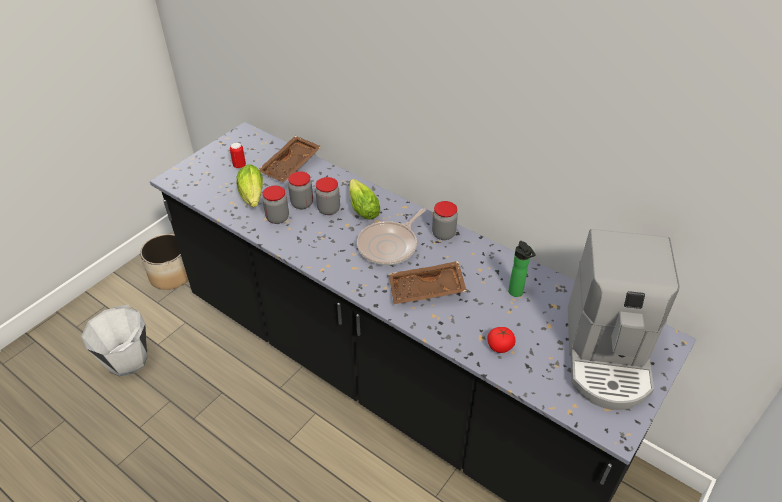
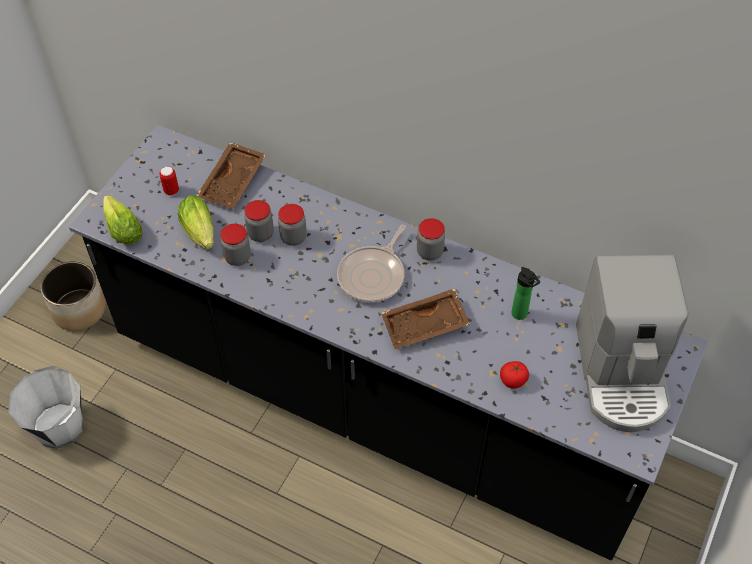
camera: 10 degrees left, 10 degrees up
lettuce [349,179,380,220] -> lettuce moved to [103,195,143,244]

